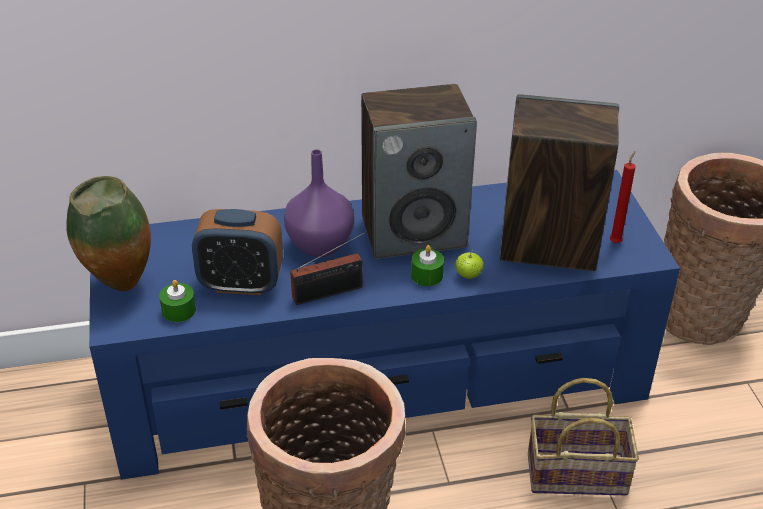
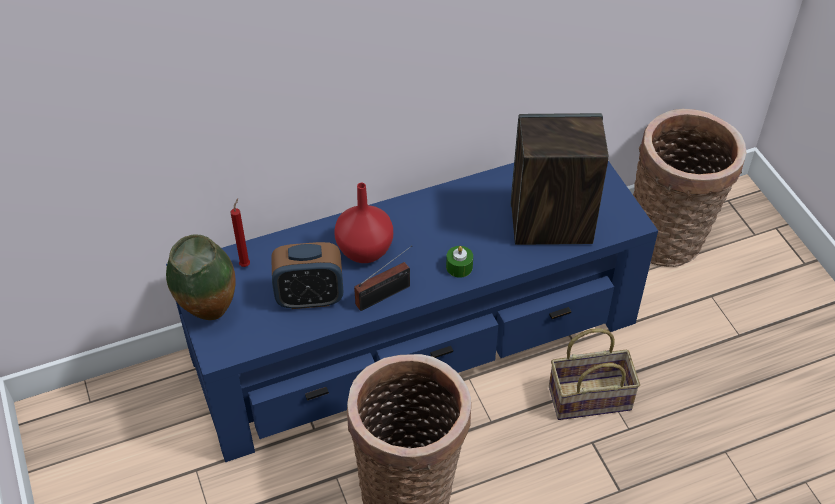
camera: 10 degrees left, 10 degrees up
green candle [159,280,196,322] -> none
purple vase [284,149,354,257] -> red vase [334,183,393,263]
speaker [361,84,477,259] -> none
apple [455,249,484,279] -> none
red candle [609,151,636,243] -> red candle moved to [230,198,250,267]

